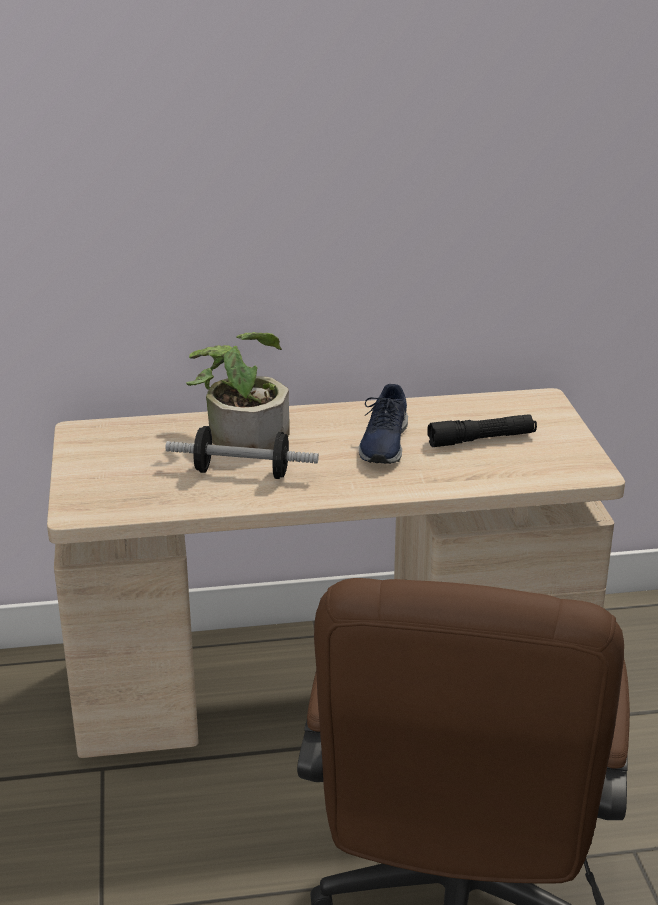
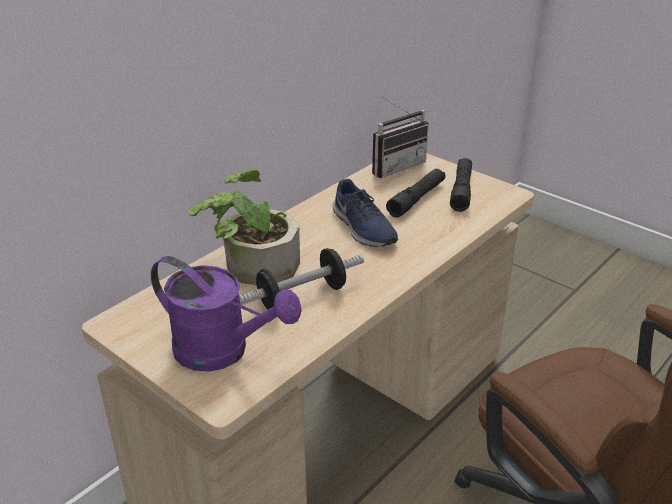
camera: 40 degrees left, 5 degrees up
none -> purple watering can [151,256,302,372]
none -> radio [372,96,429,178]
none -> black flashlight [450,158,472,212]

